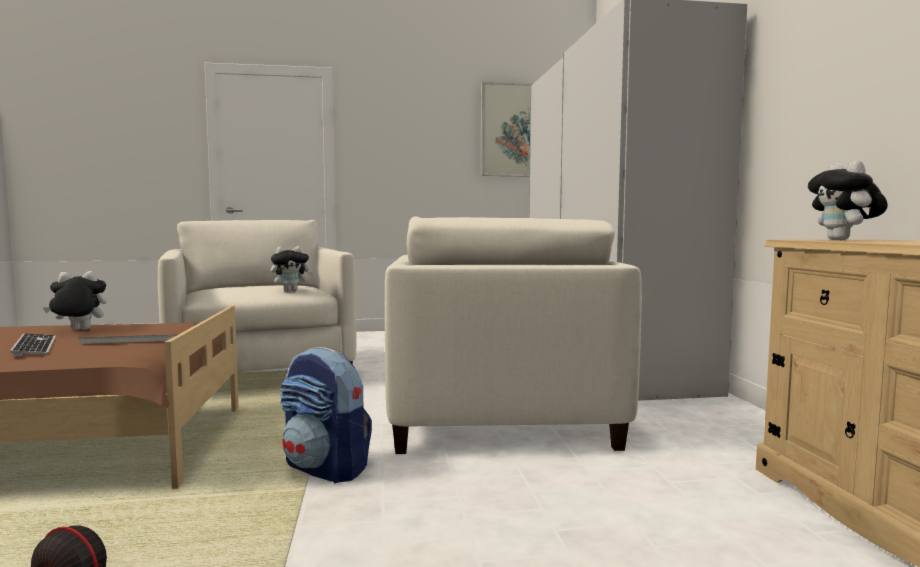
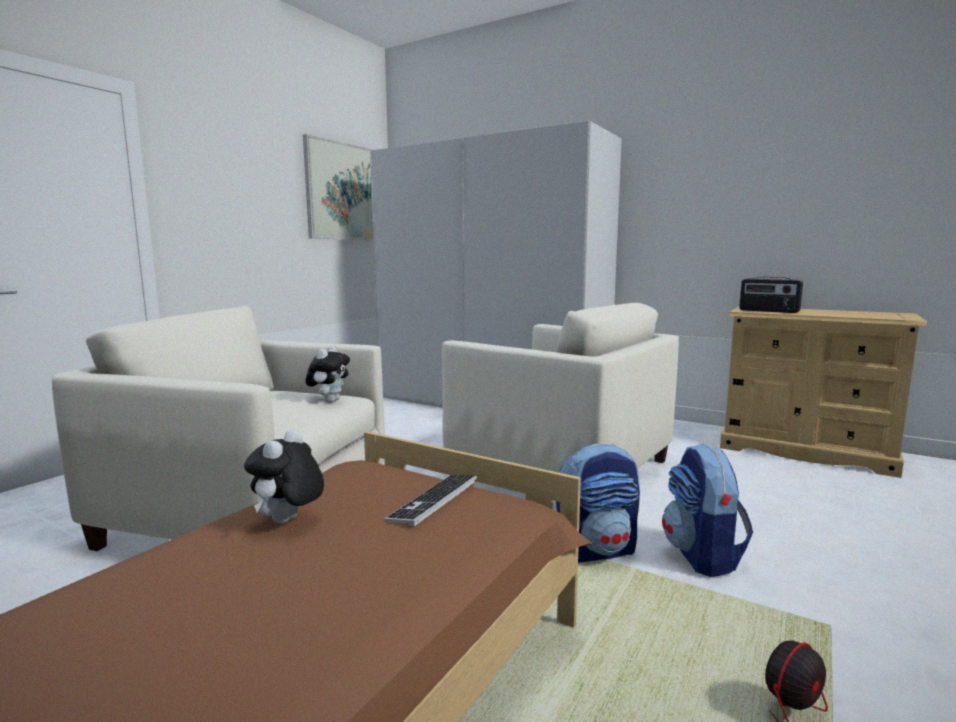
camera: 50 degrees left, 5 degrees up
keyboard [10,334,56,357] -> none
plush toy [808,160,888,240] -> radio [739,277,803,313]
none -> backpack [662,444,753,577]

